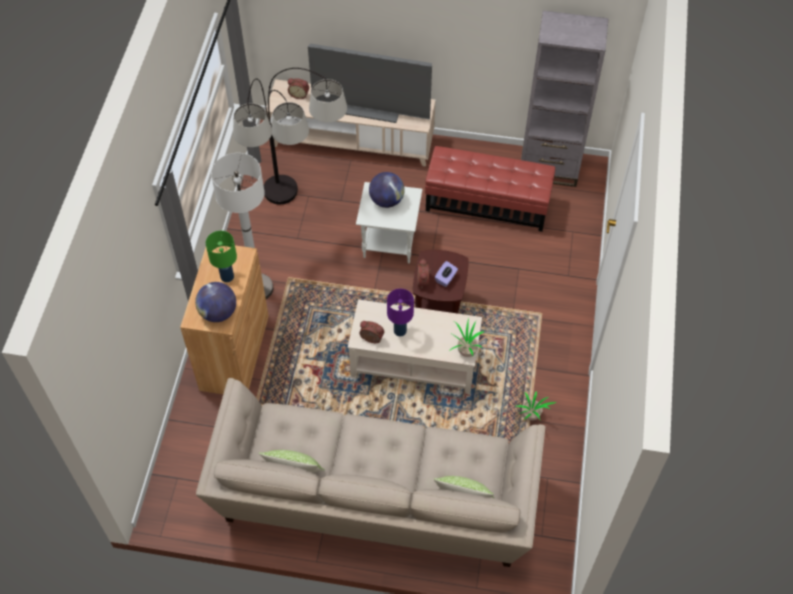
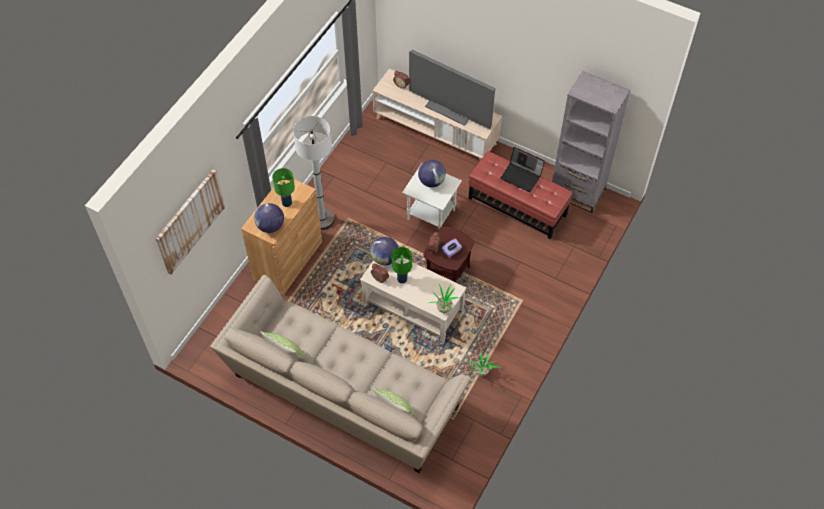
camera: 20 degrees right, 0 degrees up
floor lamp [233,68,347,204] -> none
purple table lamp [387,289,414,336] -> green table lamp [392,247,412,284]
none -> picture [156,169,225,275]
none -> globe [370,237,399,265]
none -> laptop [500,147,545,192]

